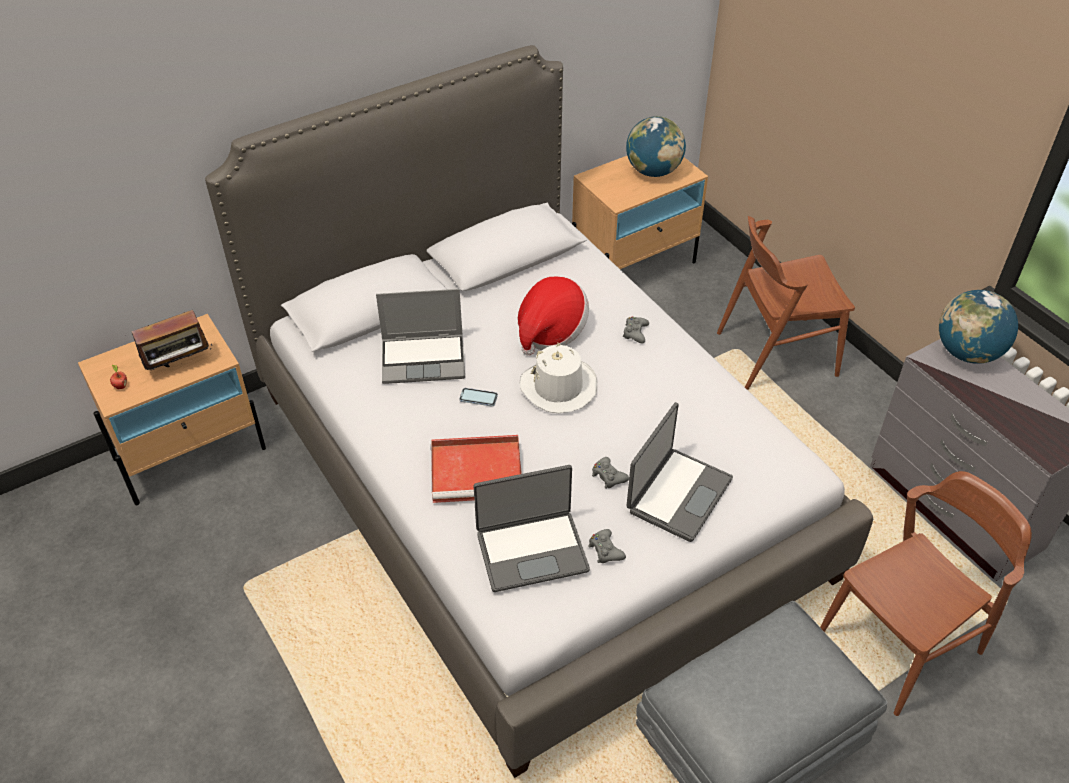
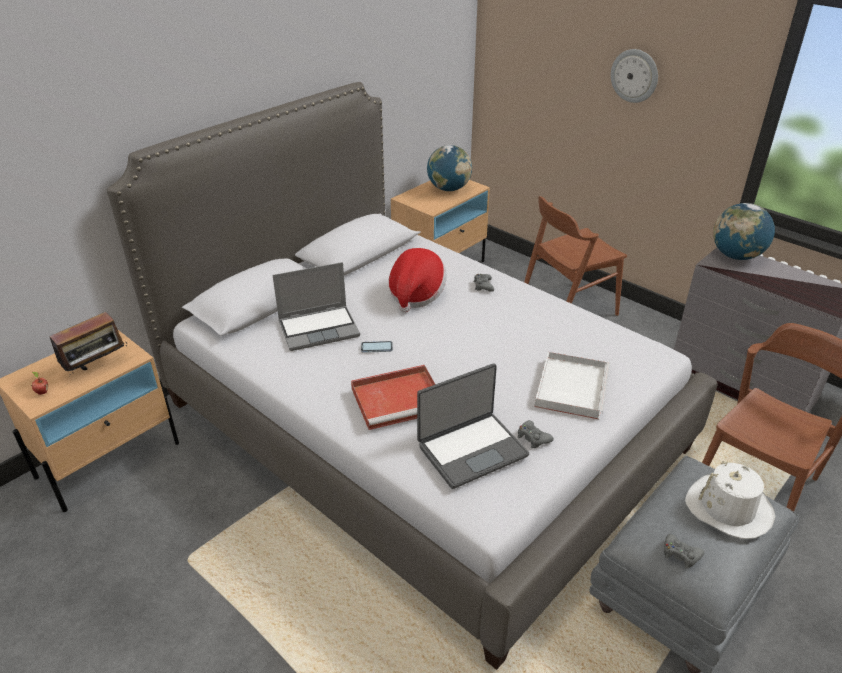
camera: 15 degrees left, 10 degrees down
white hat [520,343,597,413] -> white hat moved to [685,461,775,539]
grey game controller [592,457,629,489] -> grey game controller moved to [664,534,704,569]
laptop [627,402,733,542] -> white tray [535,352,610,419]
none -> wall clock [611,49,658,103]

